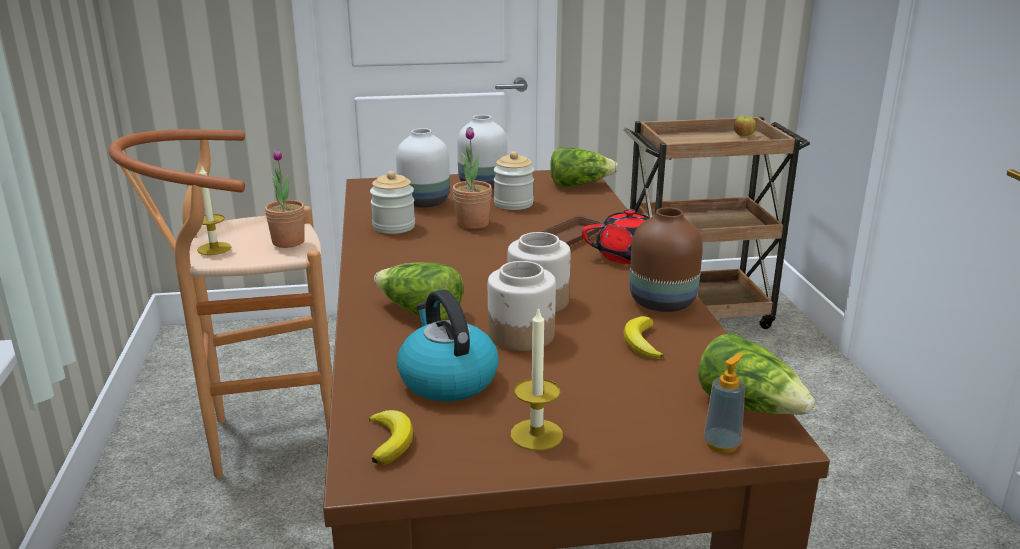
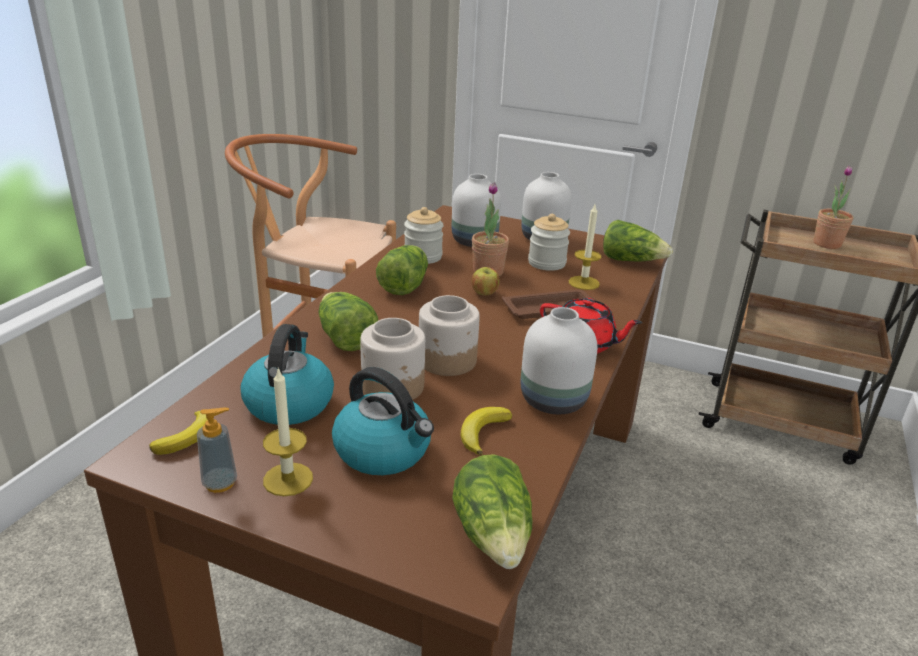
camera: 30 degrees right, 5 degrees up
candle [197,164,231,255] -> candle moved to [569,205,601,290]
potted plant [265,148,305,248] -> potted plant moved to [813,165,854,249]
brown vase [629,207,703,312] -> white vase [521,307,597,414]
soap dispenser [704,353,745,453] -> soap dispenser moved to [197,408,237,493]
apple [734,116,756,136] -> apple moved to [471,267,499,295]
none -> kettle [332,367,434,475]
none -> lettuce [376,245,428,295]

